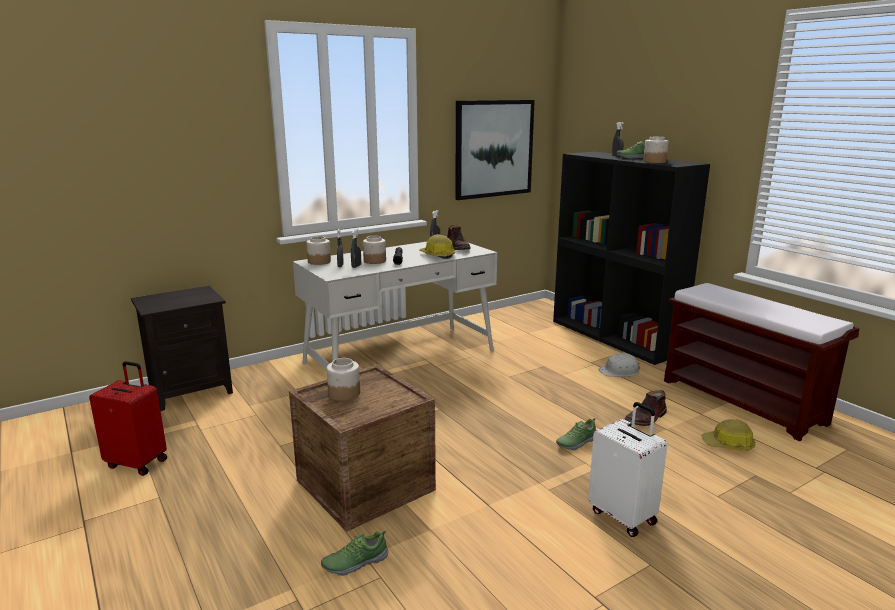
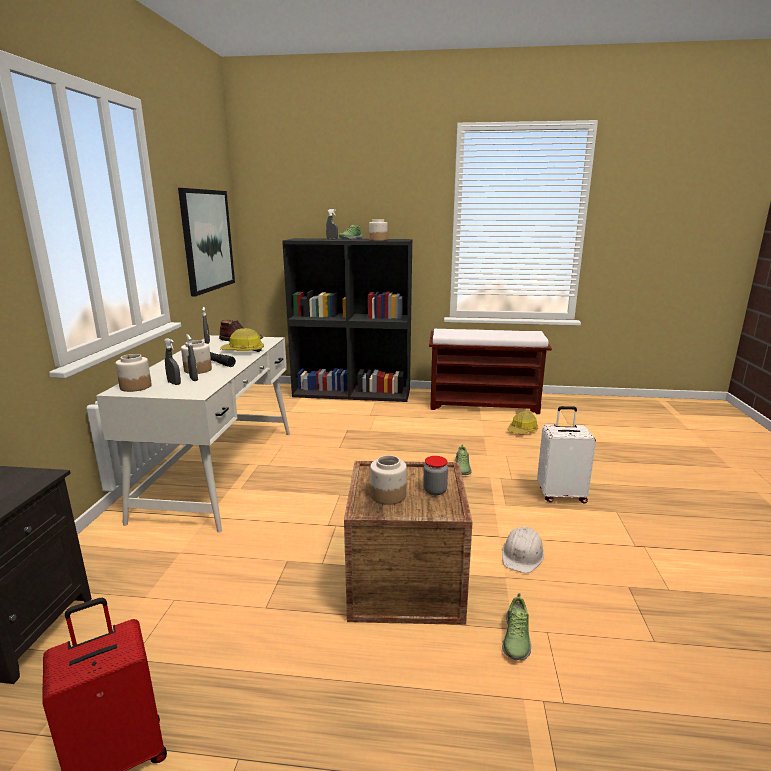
camera: 50 degrees left, 0 degrees up
white hard hat [598,353,640,377] -> white hard hat moved to [502,526,544,573]
brown boot [624,390,667,426] -> none
none -> jar [423,456,448,495]

